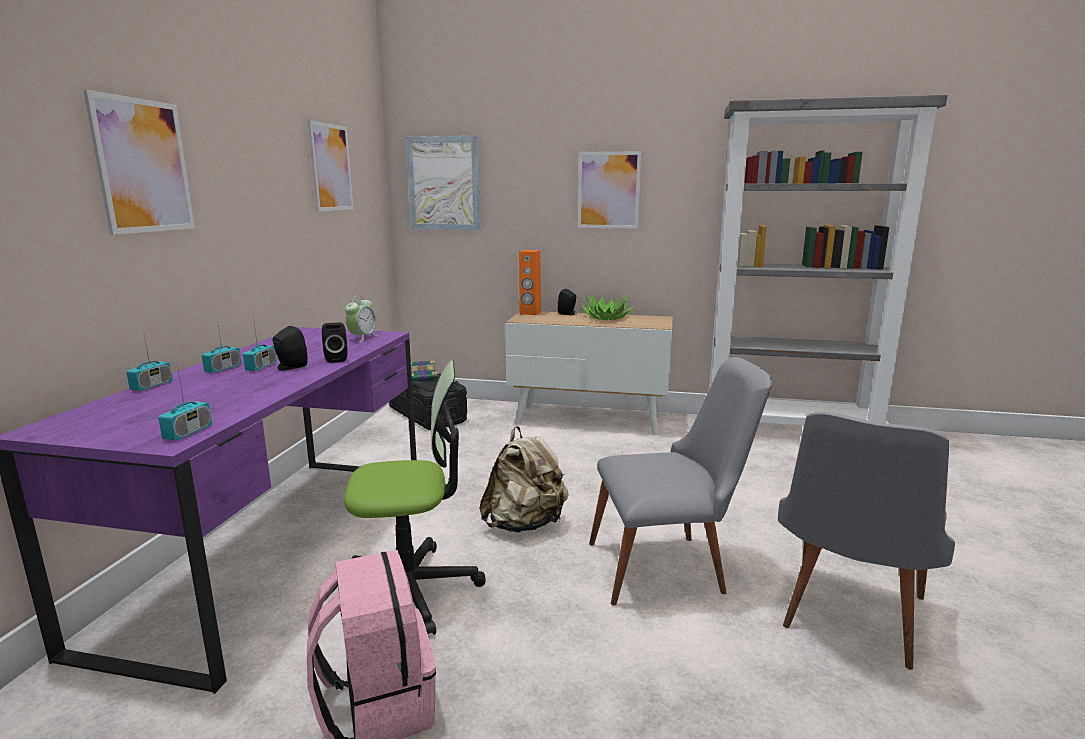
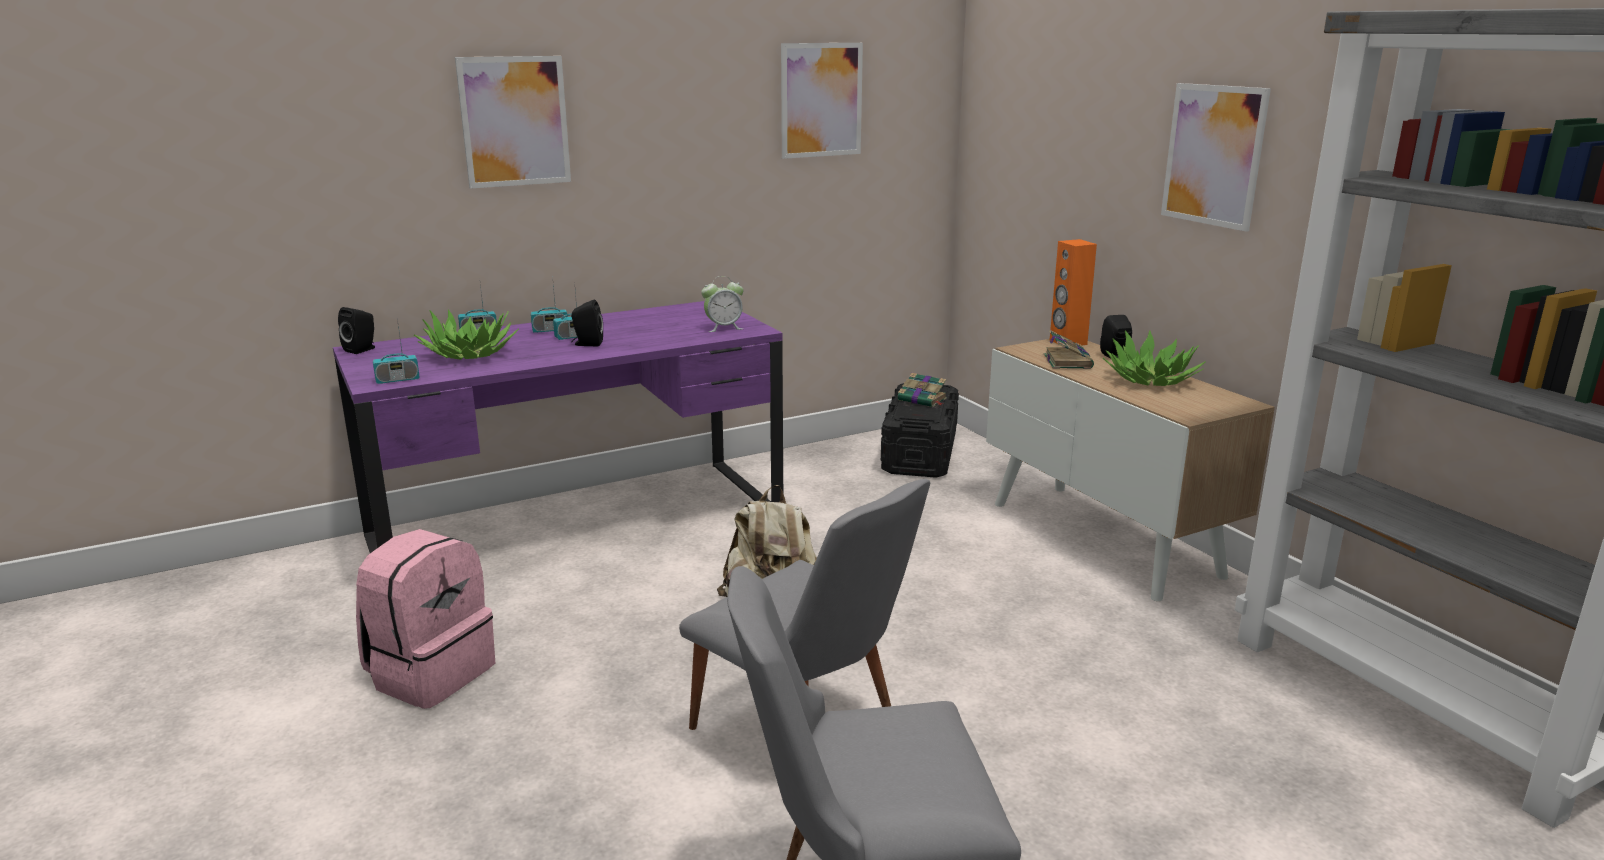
camera: 50 degrees right, 5 degrees up
black speaker [322,322,348,363] -> black speaker moved to [338,307,375,354]
office chair [340,360,486,635] -> none
picture [406,136,480,230] -> none
none -> potted plant [414,309,519,360]
none -> book [1044,330,1094,369]

